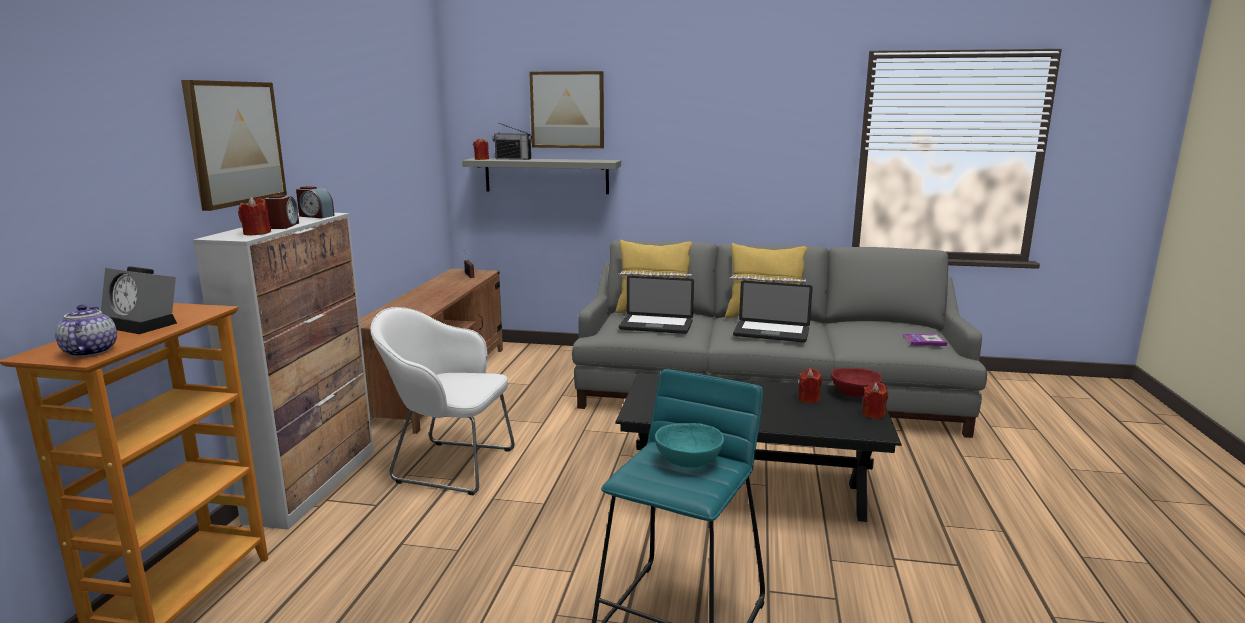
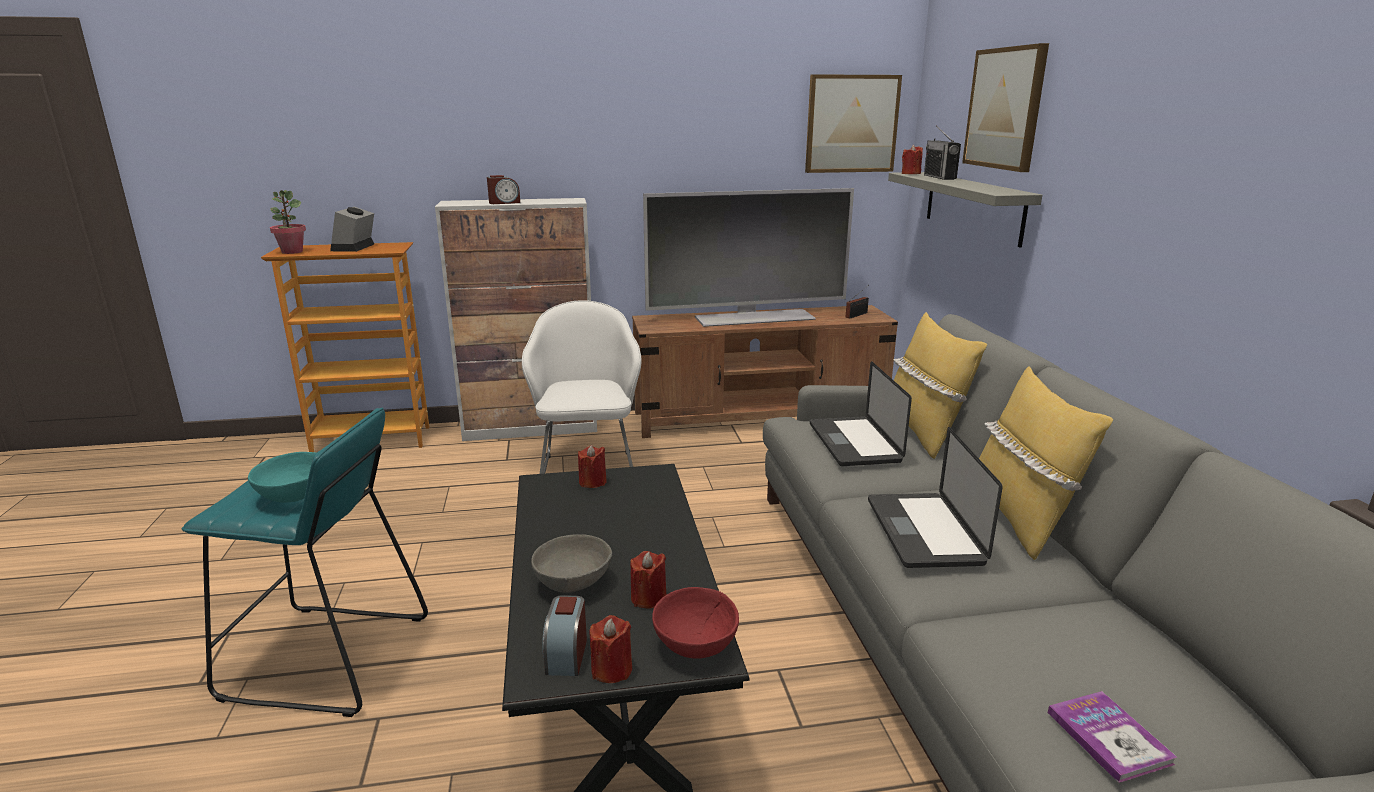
camera: 70 degrees right, 5 degrees up
teapot [55,305,117,357] -> potted plant [270,190,306,254]
picture [181,80,287,211] -> picture moved to [805,74,902,173]
red candle [238,197,271,235] -> red candle moved to [578,445,607,488]
alarm clock [296,186,335,218] -> alarm clock moved to [542,595,587,676]
none -> grey bowl [531,534,612,593]
none -> television [643,188,854,327]

